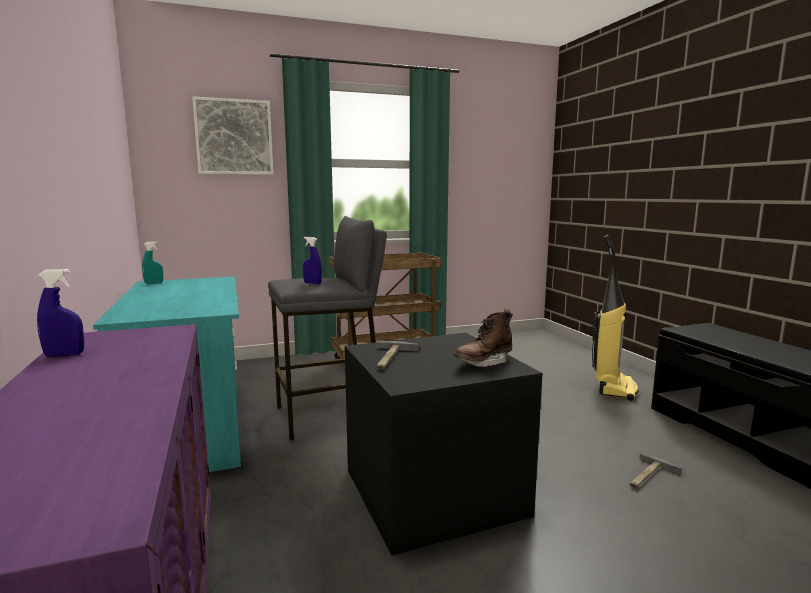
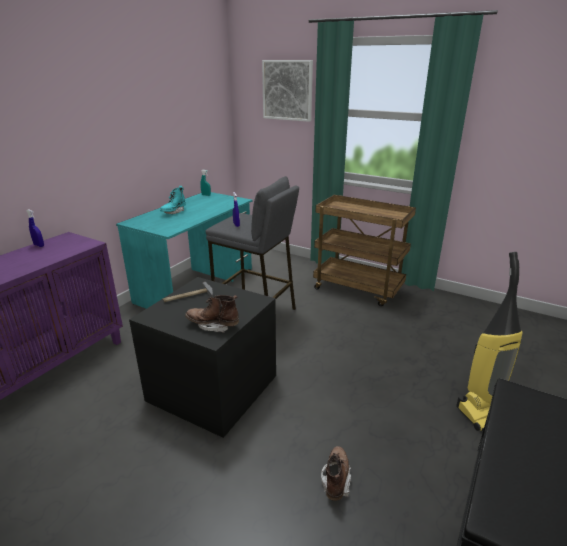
camera: 50 degrees right, 15 degrees up
hammer [630,452,681,488] -> brown boot [321,446,351,501]
none -> turquoise boot [160,186,186,214]

